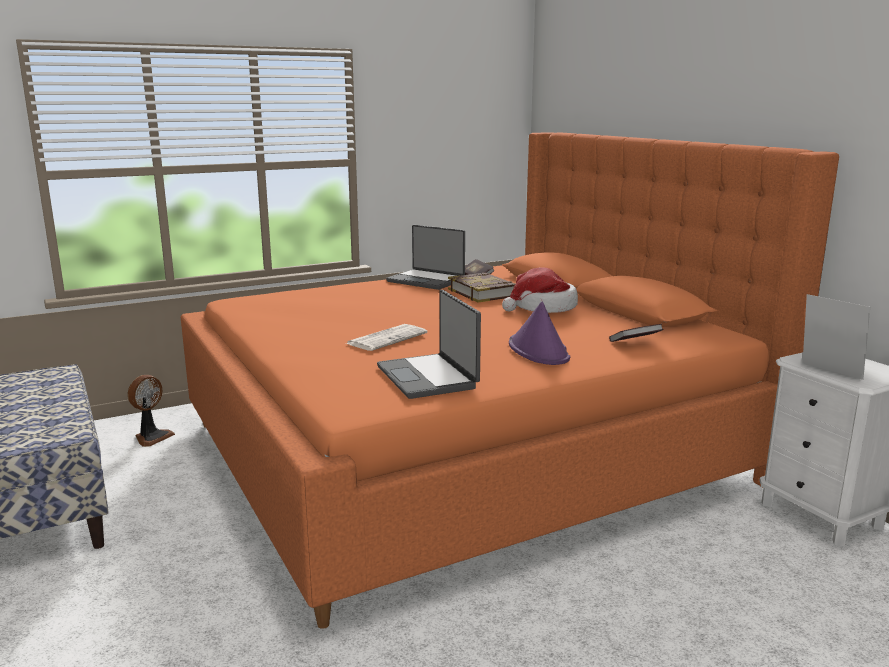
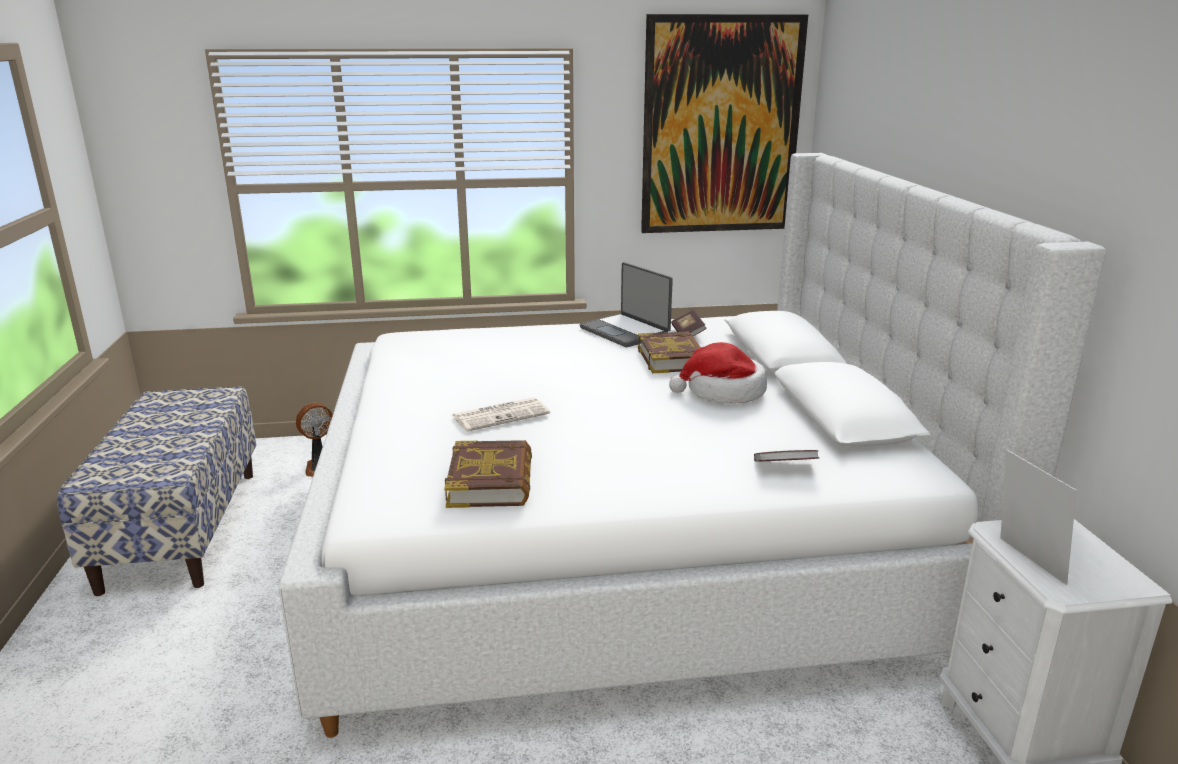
camera: 20 degrees right, 5 degrees up
orange bed [181,132,839,629] -> white bed [278,153,1106,738]
laptop [377,290,481,399] -> book [444,440,532,508]
purple hat [509,302,570,365] -> none
none -> picture [641,14,808,233]

